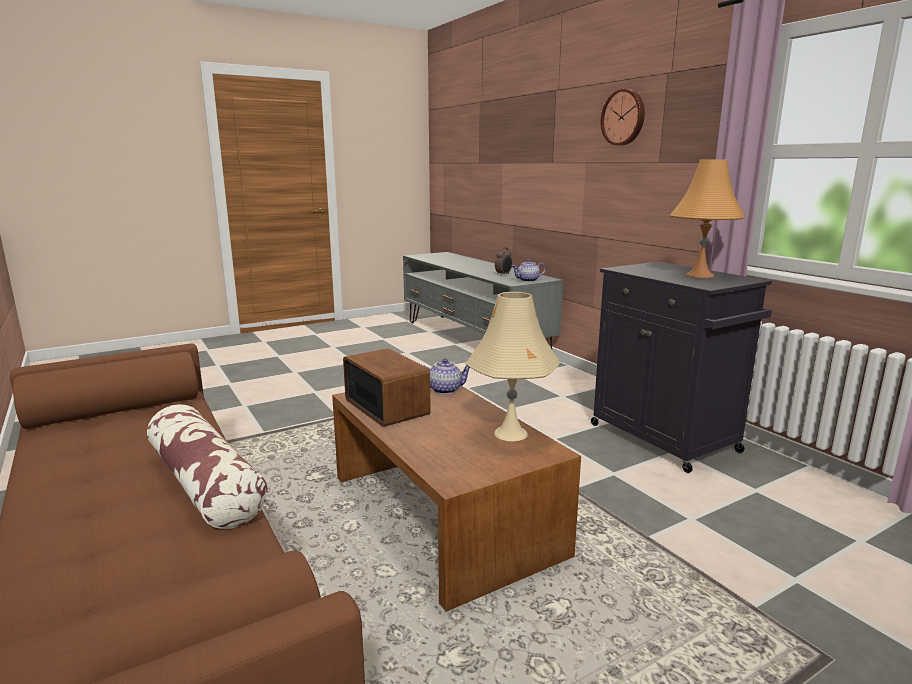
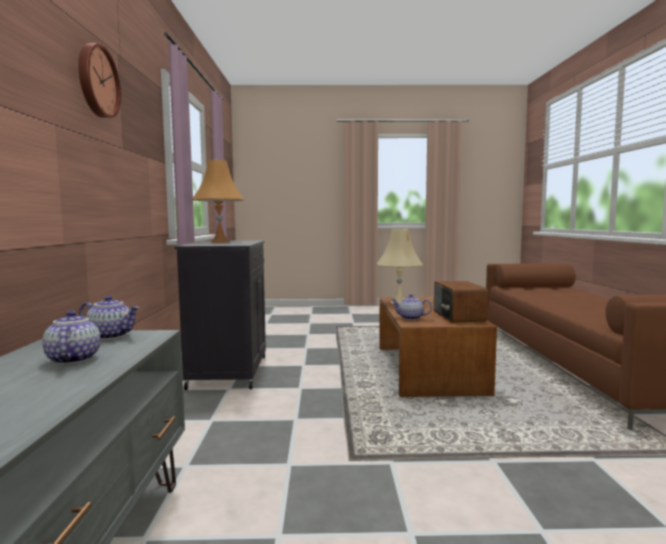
camera: 150 degrees left, 10 degrees down
pillow [147,404,268,529] -> none
alarm clock [495,247,512,276] -> teapot [42,311,100,365]

